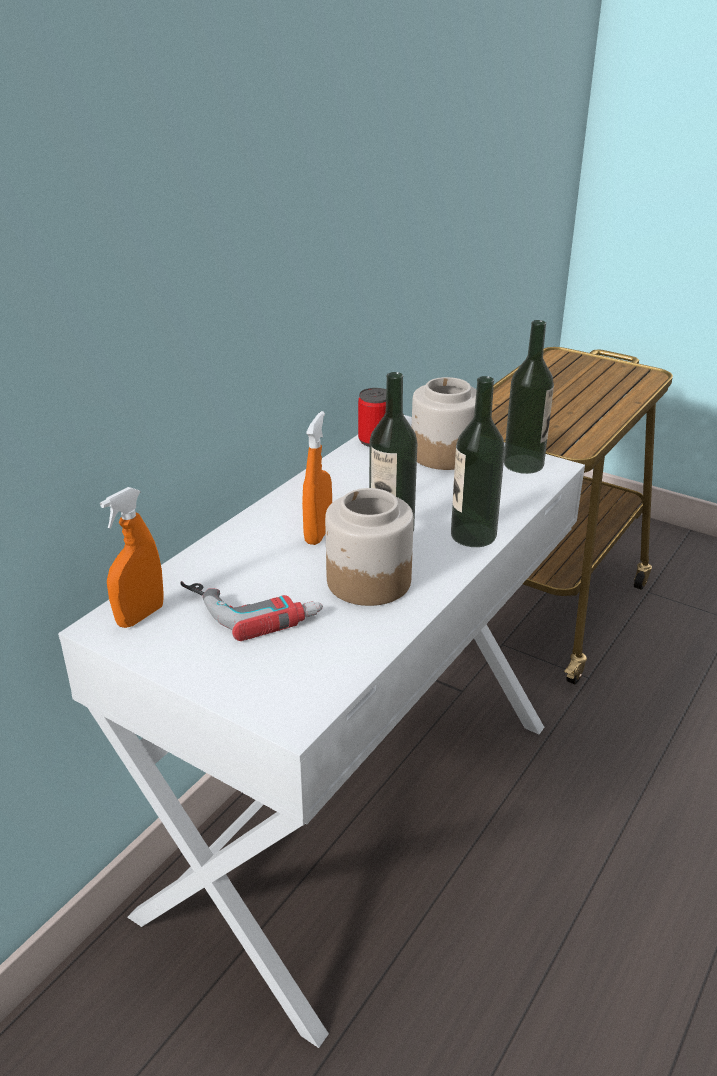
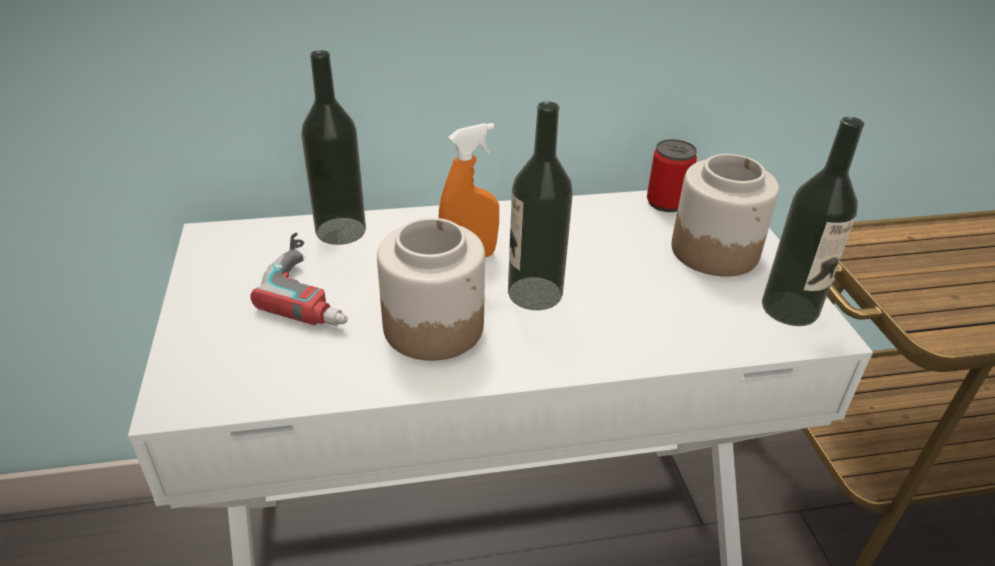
camera: 45 degrees right, 5 degrees up
orange spray bottle [100,487,164,628] -> none
bottle [451,376,505,547] -> bottle moved to [301,50,366,245]

